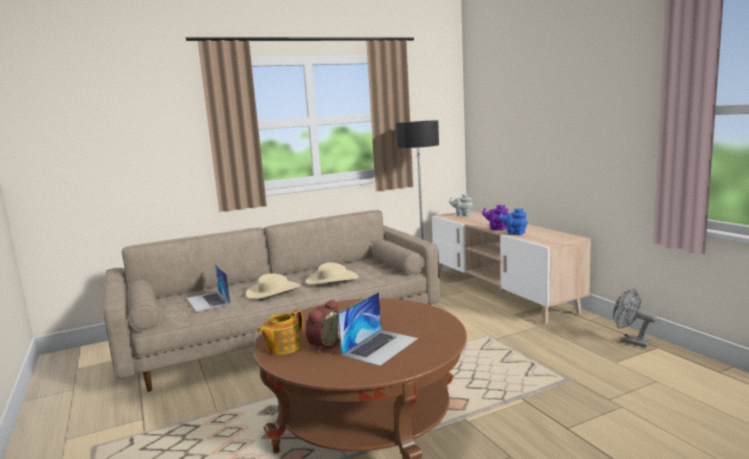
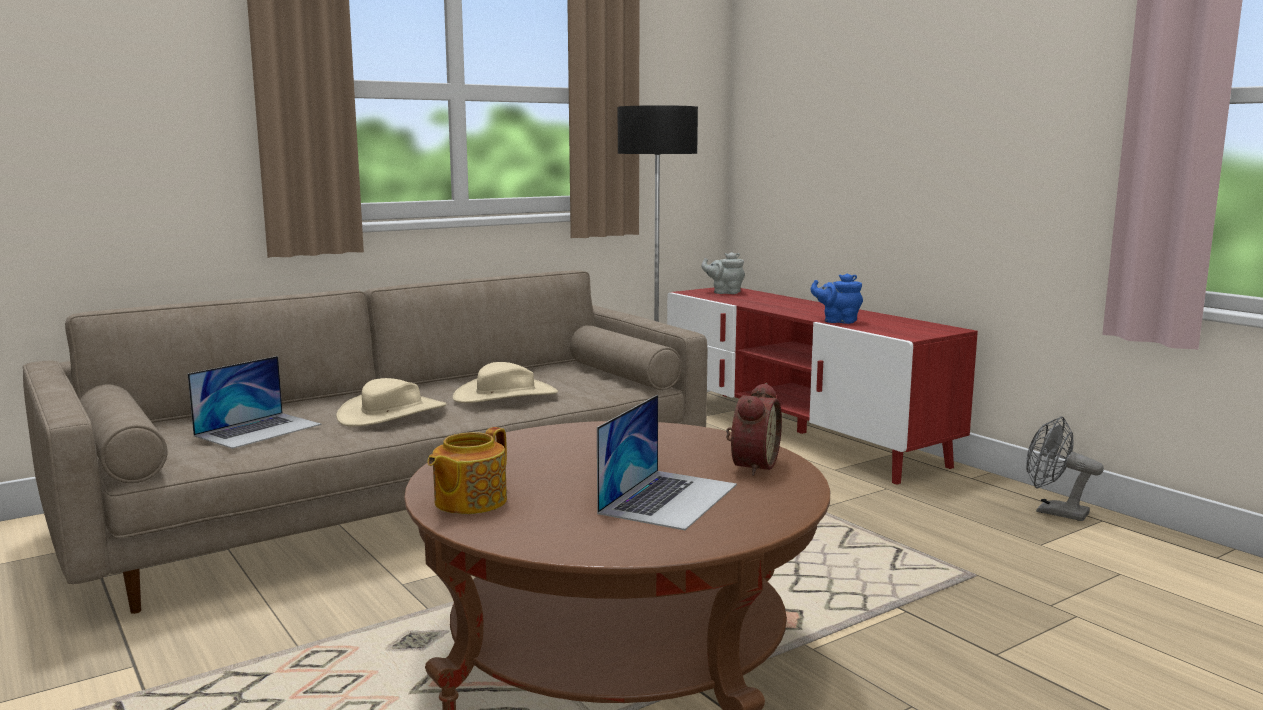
camera: 10 degrees left, 0 degrees up
laptop [187,264,230,312] -> laptop turned 105 degrees counterclockwise [188,356,321,449]
alarm clock [306,299,339,352] -> alarm clock moved to [726,383,782,476]
beige tv stand [432,211,591,324] -> red tv stand [667,287,978,485]
purple teapot [482,205,508,231] -> none

